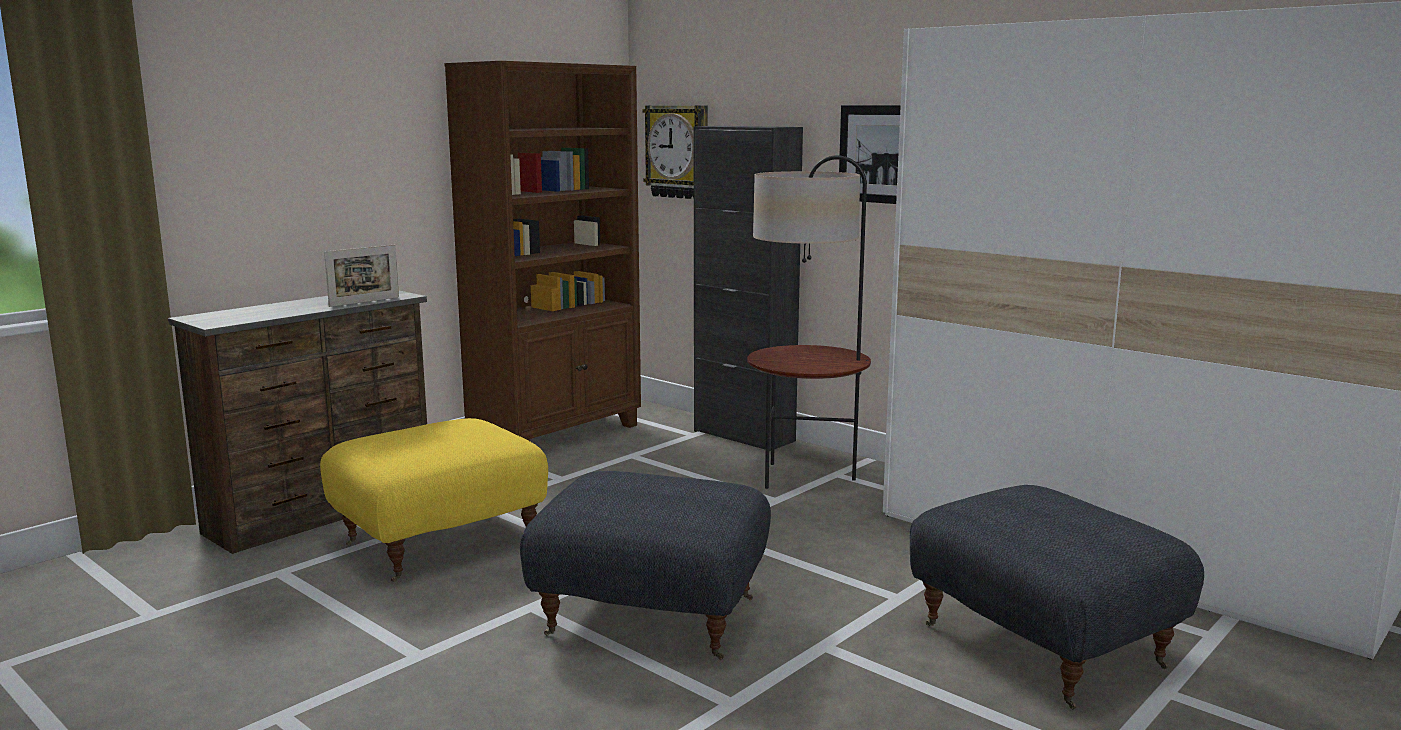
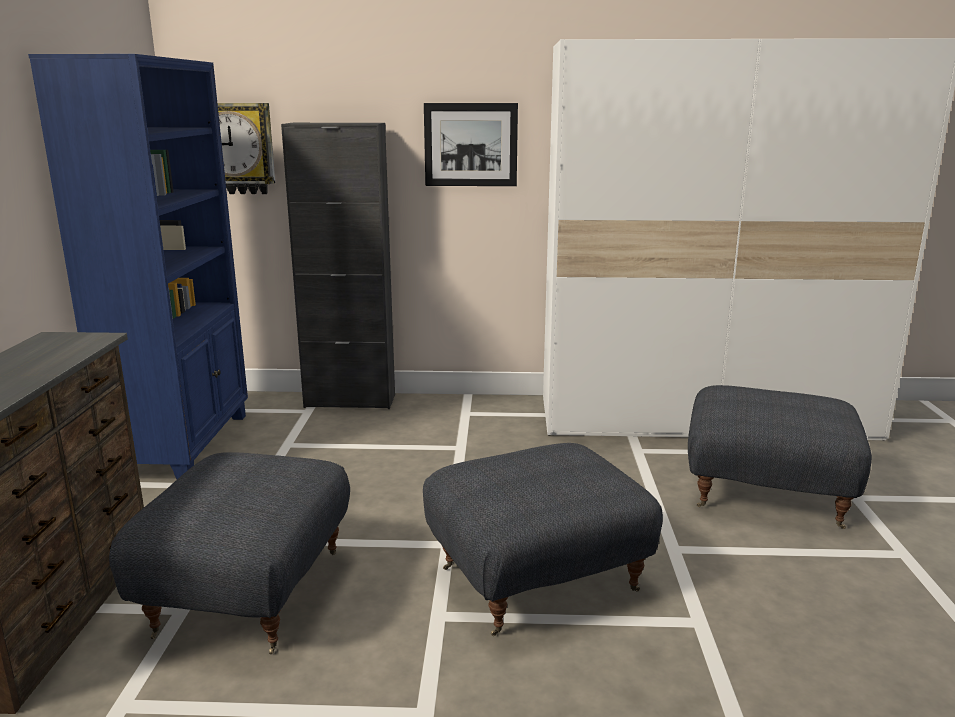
camera: 40 degrees left, 5 degrees up
yellow ottoman [320,418,548,582] -> grey ottoman [109,452,350,654]
picture frame [324,245,399,307] -> none
brown bookcase [444,61,641,441] -> blue bookcase [28,54,248,480]
floor lamp [747,155,871,489] -> none

